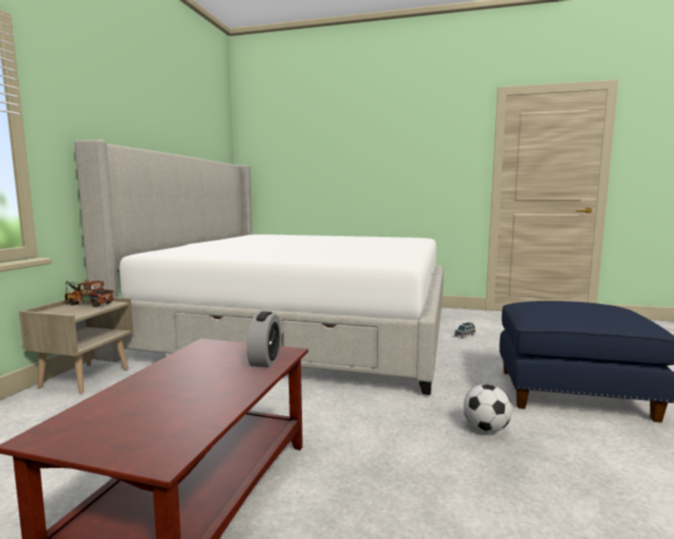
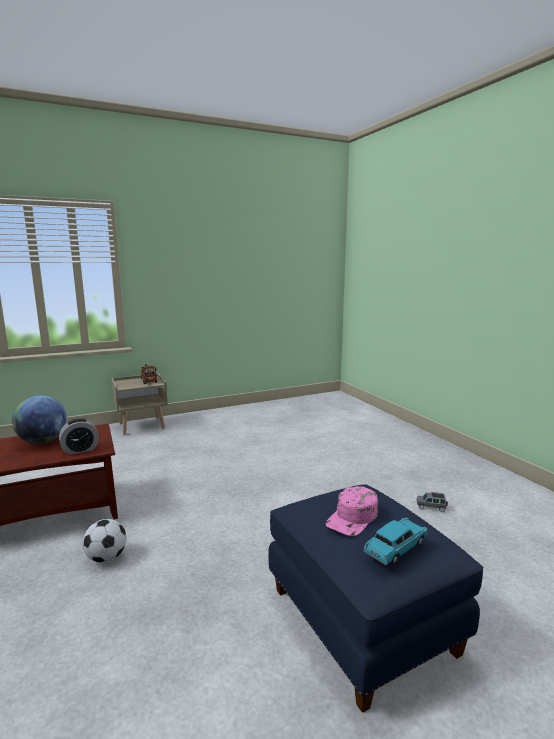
camera: 50 degrees right, 5 degrees up
bed [74,139,444,395] -> none
football [463,384,512,432] -> football moved to [83,519,126,563]
none -> globe [12,396,67,444]
none -> pink cap [326,486,378,536]
none -> turquoise toy car [363,517,428,565]

